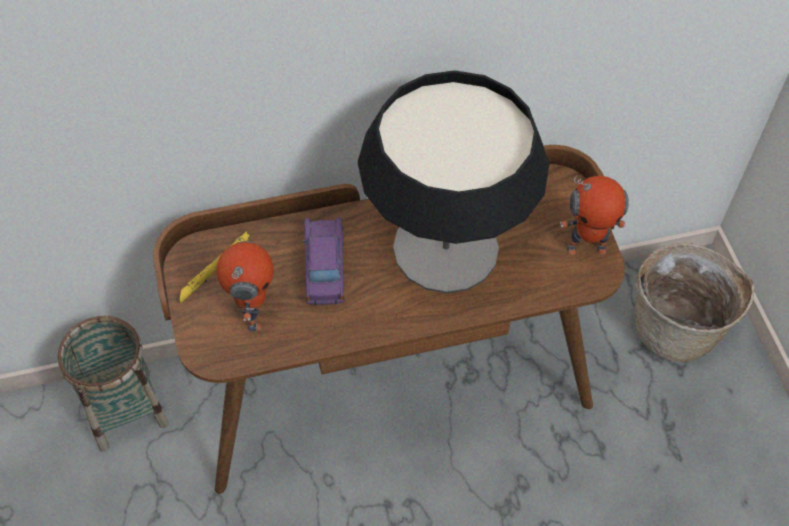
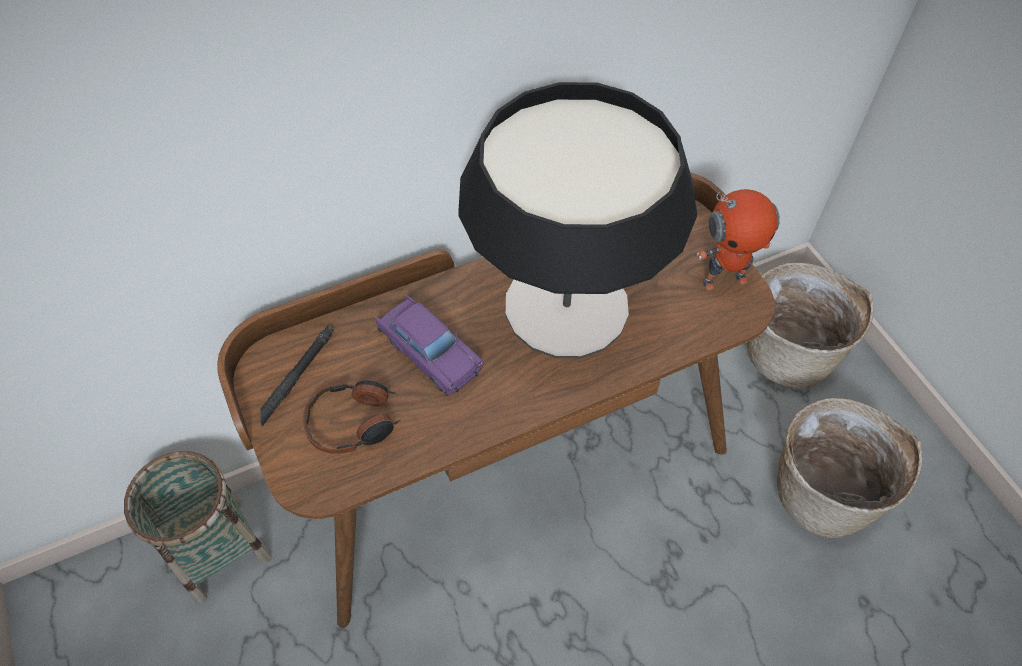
camera: 10 degrees left, 0 degrees up
yellow flashlight [180,231,251,304] -> black flashlight [260,324,334,426]
toy robot [217,241,274,331] -> headphones [303,381,401,454]
purple toy car [303,217,344,305] -> purple toy car turned 150 degrees clockwise [375,294,483,396]
none -> basket [777,398,922,538]

